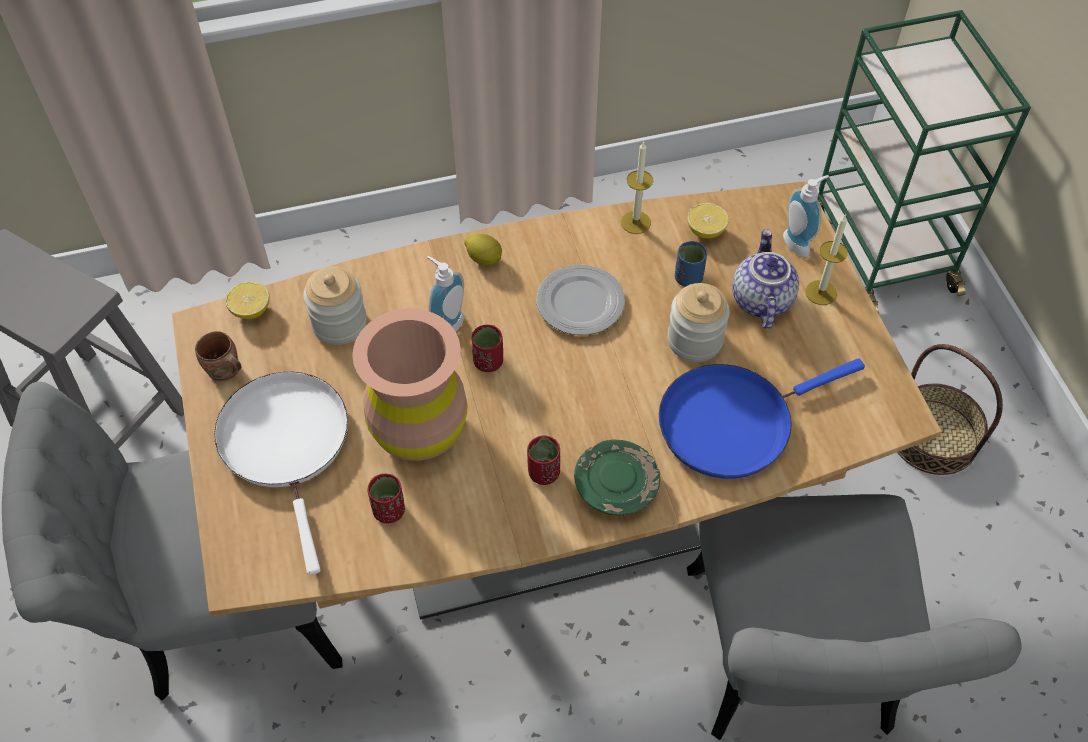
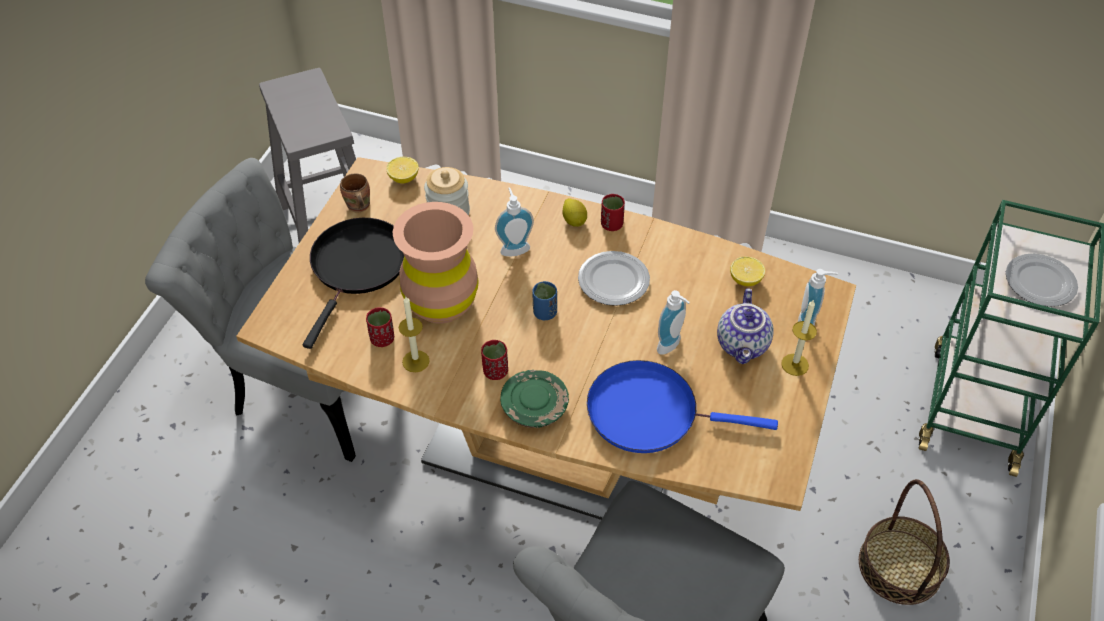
camera: 35 degrees right, 5 degrees down
white frying pan [214,372,348,575] -> black frying pan [303,218,404,349]
red cup [472,325,503,372] -> red cup moved to [601,194,625,231]
candle [621,141,653,234] -> candle moved to [399,297,430,372]
jar [667,283,730,362] -> soap dispenser [657,290,690,355]
blue cup [675,241,707,287] -> blue cup moved to [532,281,557,320]
teapot [732,229,799,329] -> teapot turned 150 degrees clockwise [717,288,774,364]
none -> plate [1006,254,1078,307]

